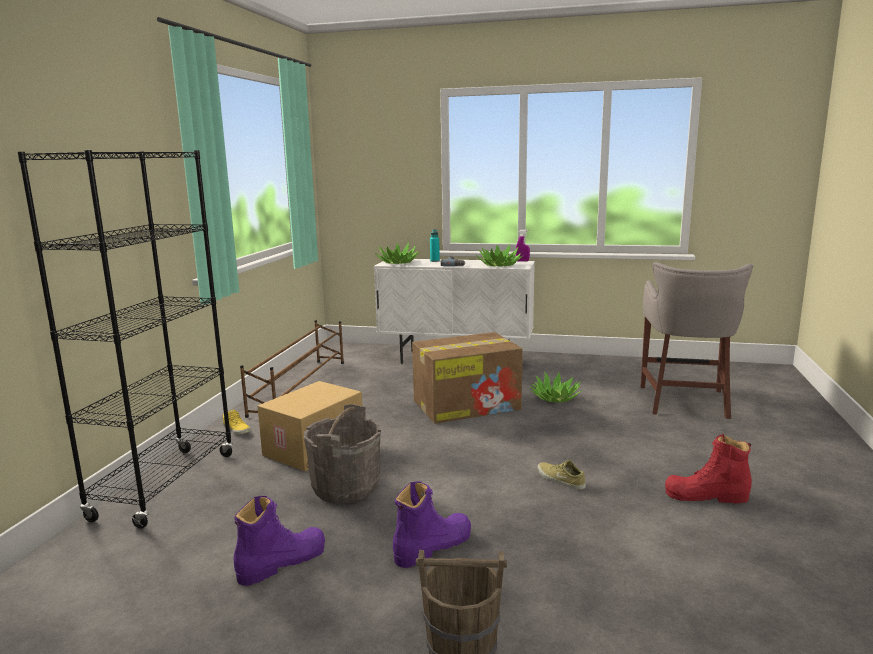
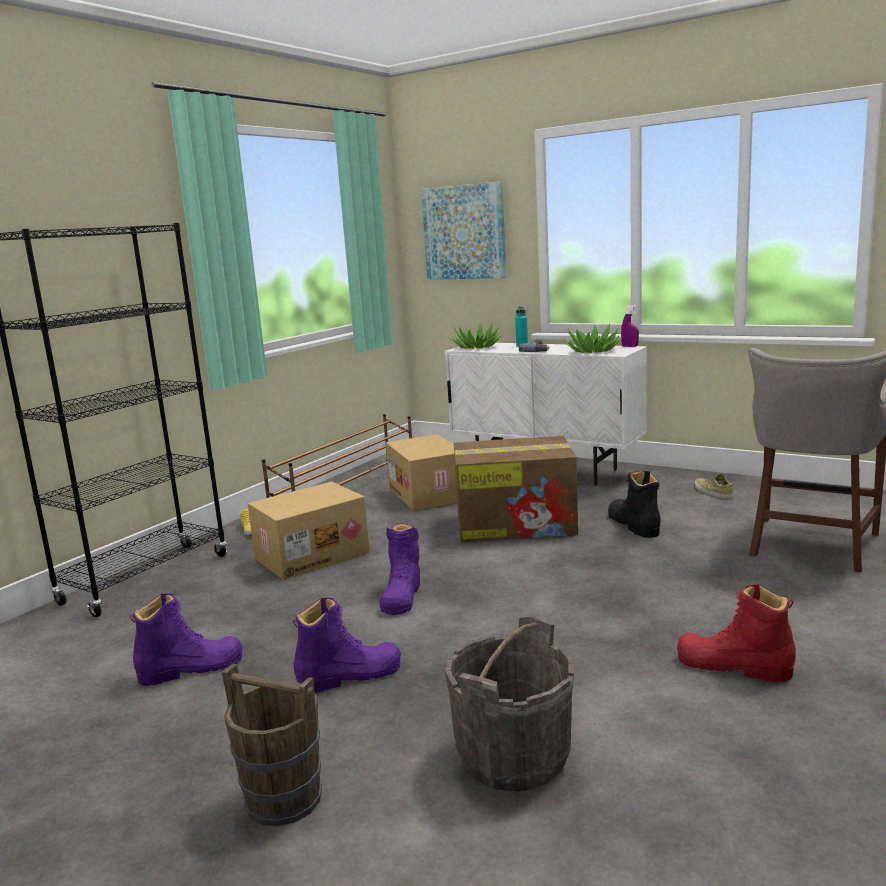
camera: 20 degrees right, 0 degrees up
grey bucket [304,404,381,504] -> grey bucket moved to [445,616,574,791]
potted plant [529,371,583,403] -> black boot [608,471,660,538]
beige shoe [537,460,586,490] -> beige shoe moved to [694,474,734,499]
none -> purple boot [379,523,420,615]
none -> cardboard box [386,434,457,511]
none -> picture [421,181,506,280]

